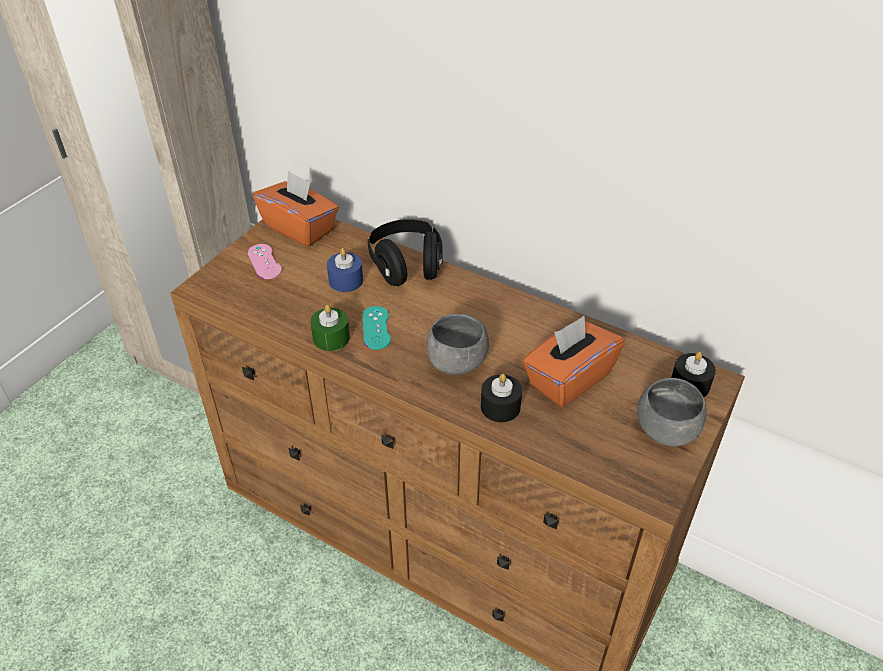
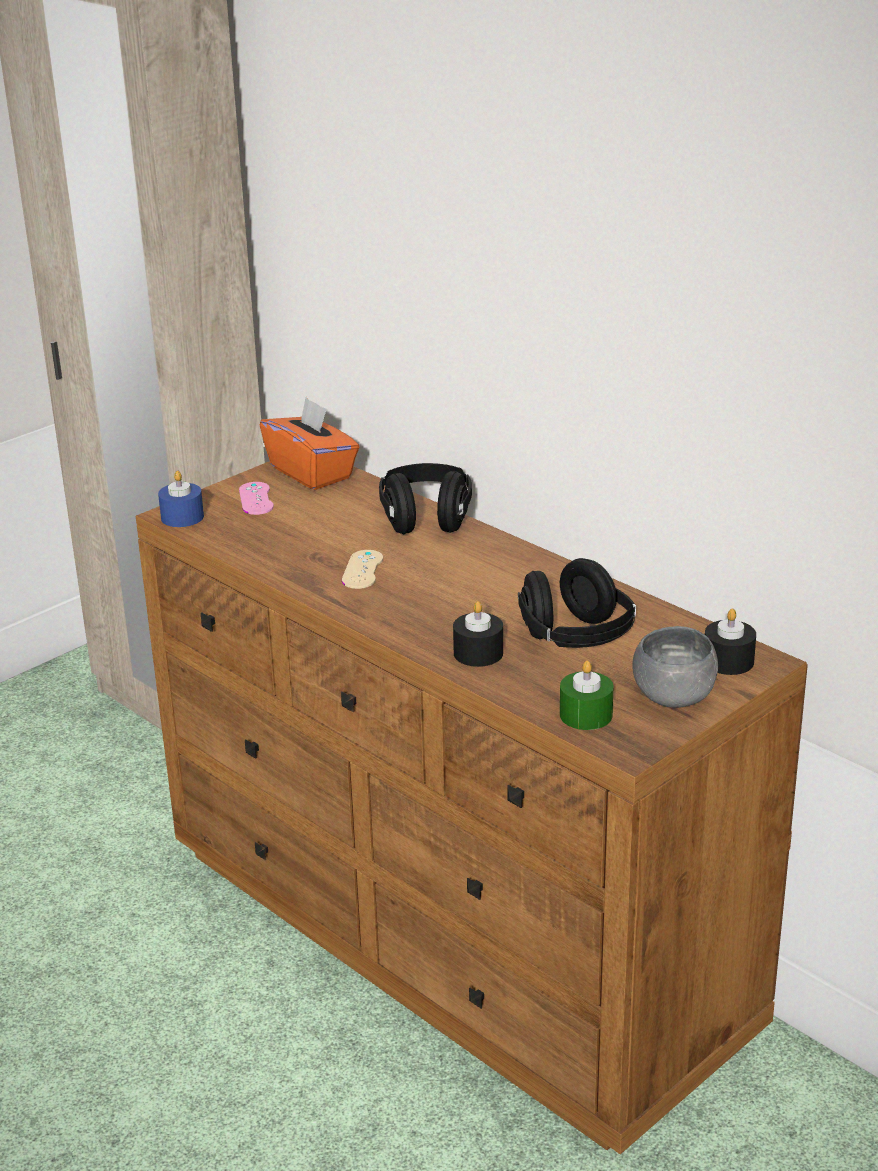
camera: 15 degrees right, 15 degrees down
green candle [310,305,350,351] -> green candle moved to [560,661,613,730]
blue candle [327,248,363,292] -> blue candle moved to [158,471,204,527]
turquoise game controller [362,306,391,350] -> beige game controller [342,550,383,589]
grey bowl [426,314,489,375] -> none
orange tissue box [522,316,625,407] -> black headphones [518,558,636,648]

